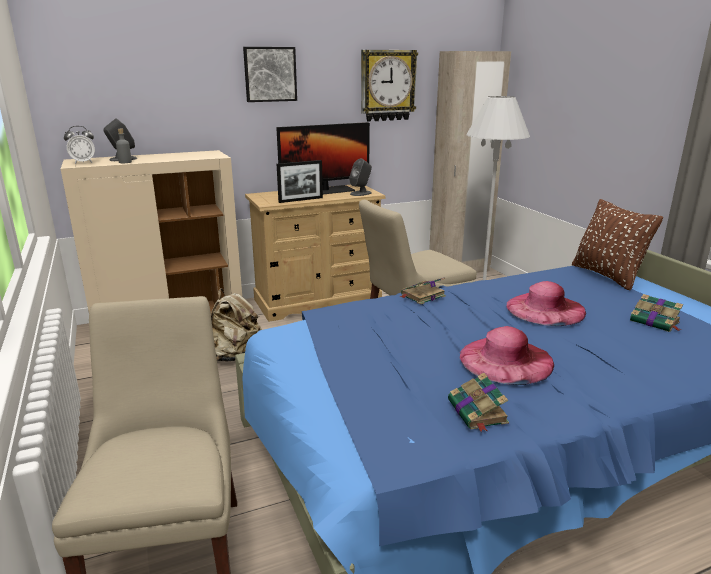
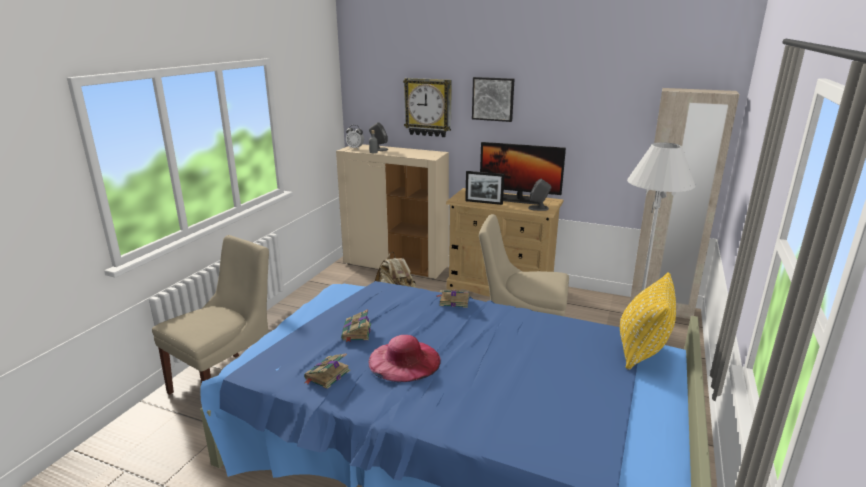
camera: 45 degrees right, 0 degrees up
wall clock [361,50,418,122] -> wall clock moved to [403,78,452,137]
pink hat [506,281,586,326] -> none
brown pillow [572,199,663,290] -> yellow pillow [620,272,676,370]
book [630,294,683,332] -> book moved to [341,309,371,342]

